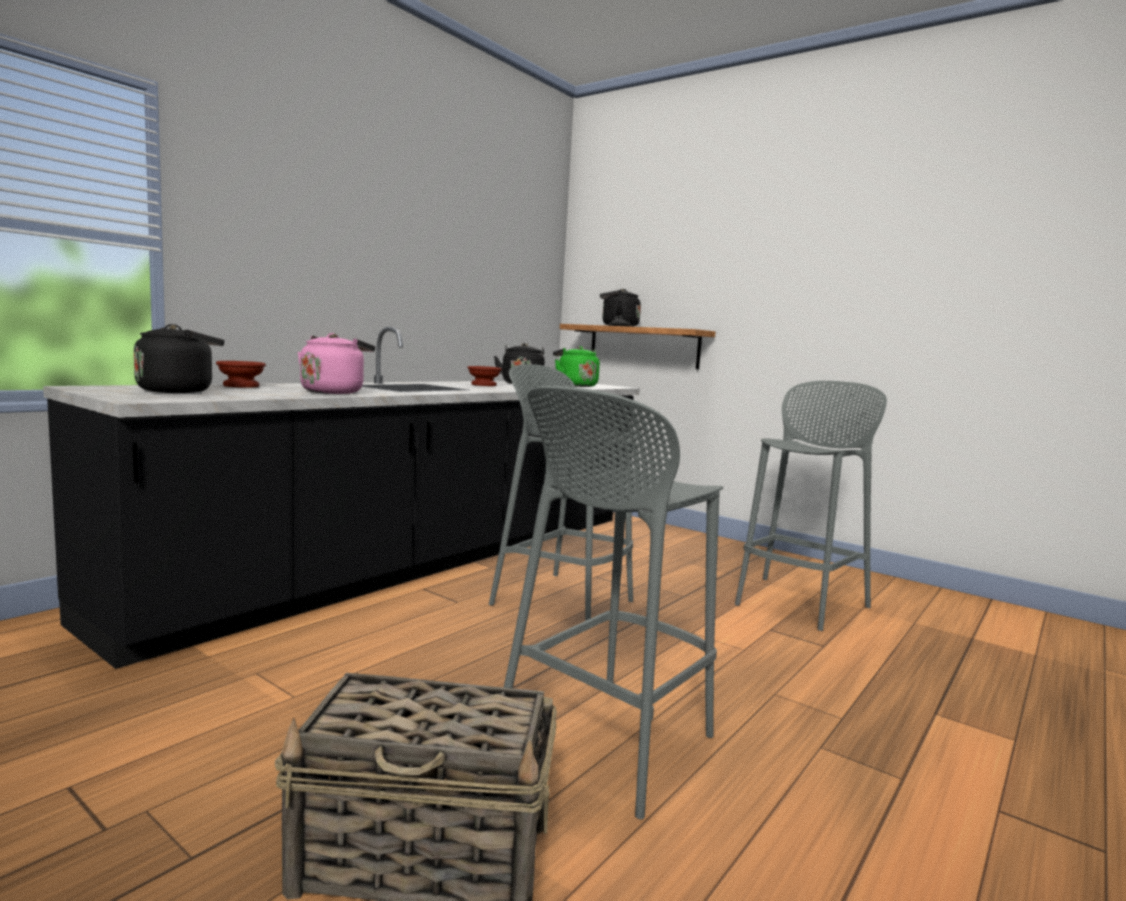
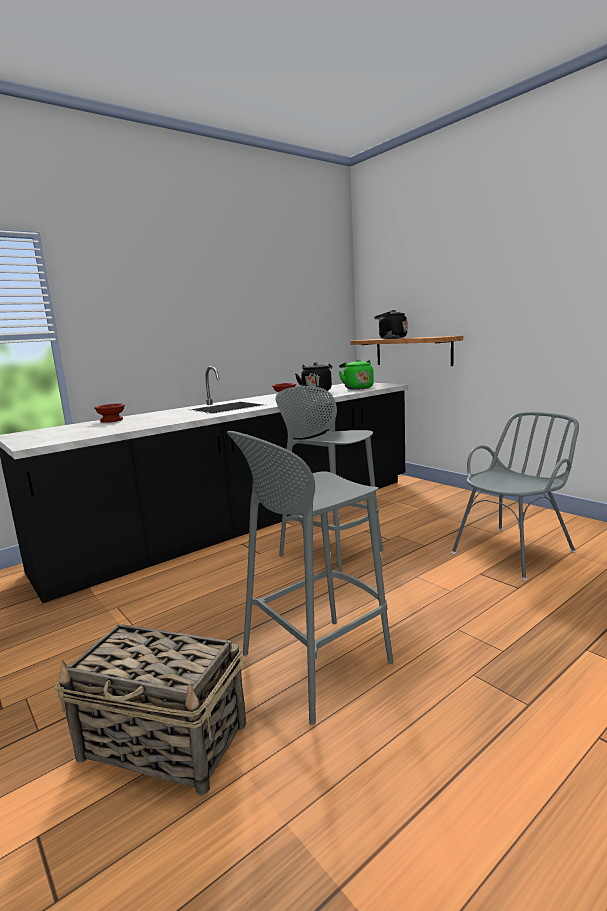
camera: 15 degrees right, 5 degrees up
black kettle [134,324,225,393] -> none
pink kettle [298,333,375,394] -> none
grey stool [735,381,887,631] -> grey chair [451,412,579,581]

